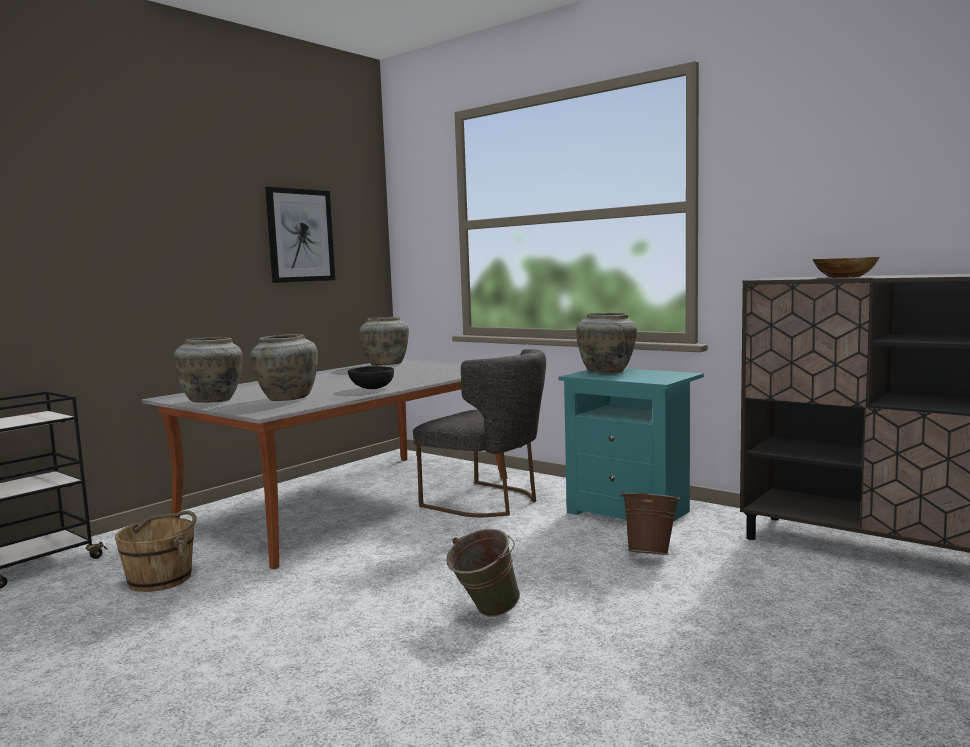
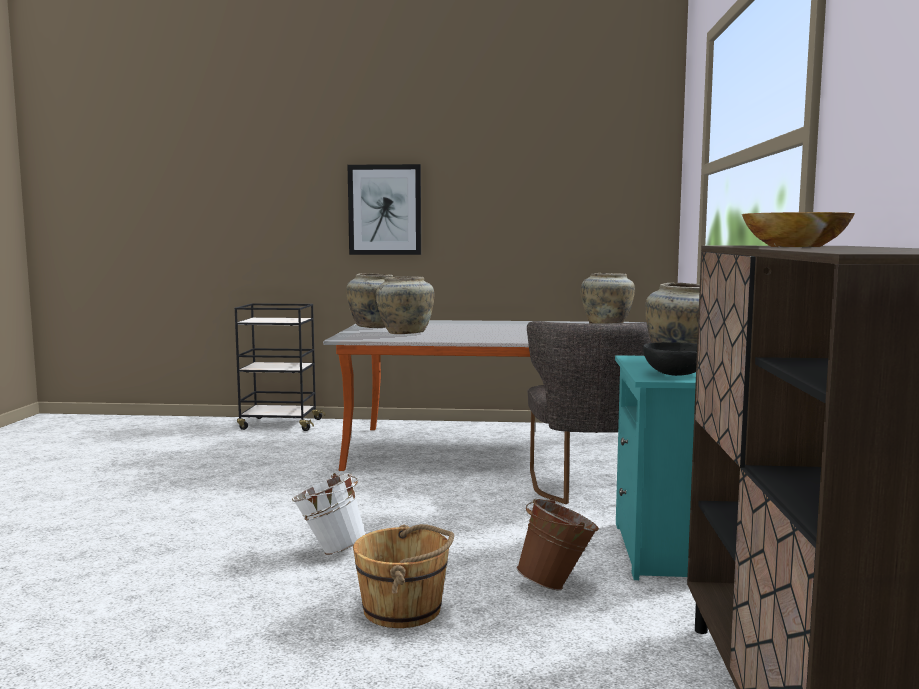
camera: 55 degrees right, 0 degrees up
brown bucket [115,510,196,592] -> brown bucket moved to [353,524,454,628]
picture [265,187,335,283] -> picture moved to [348,164,421,255]
black bowl [348,366,394,389] -> black bowl moved to [643,342,697,376]
green bucket [446,529,520,617] -> white bucket [292,473,366,555]

